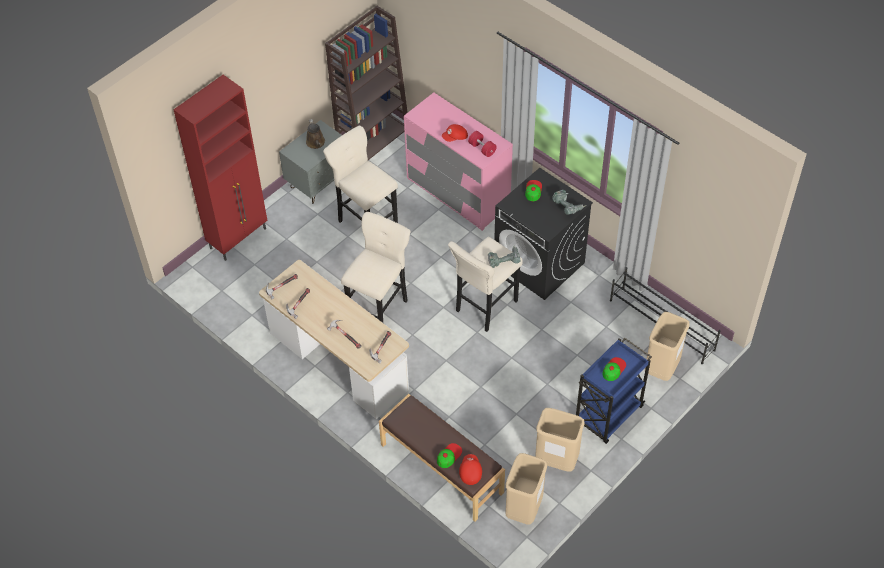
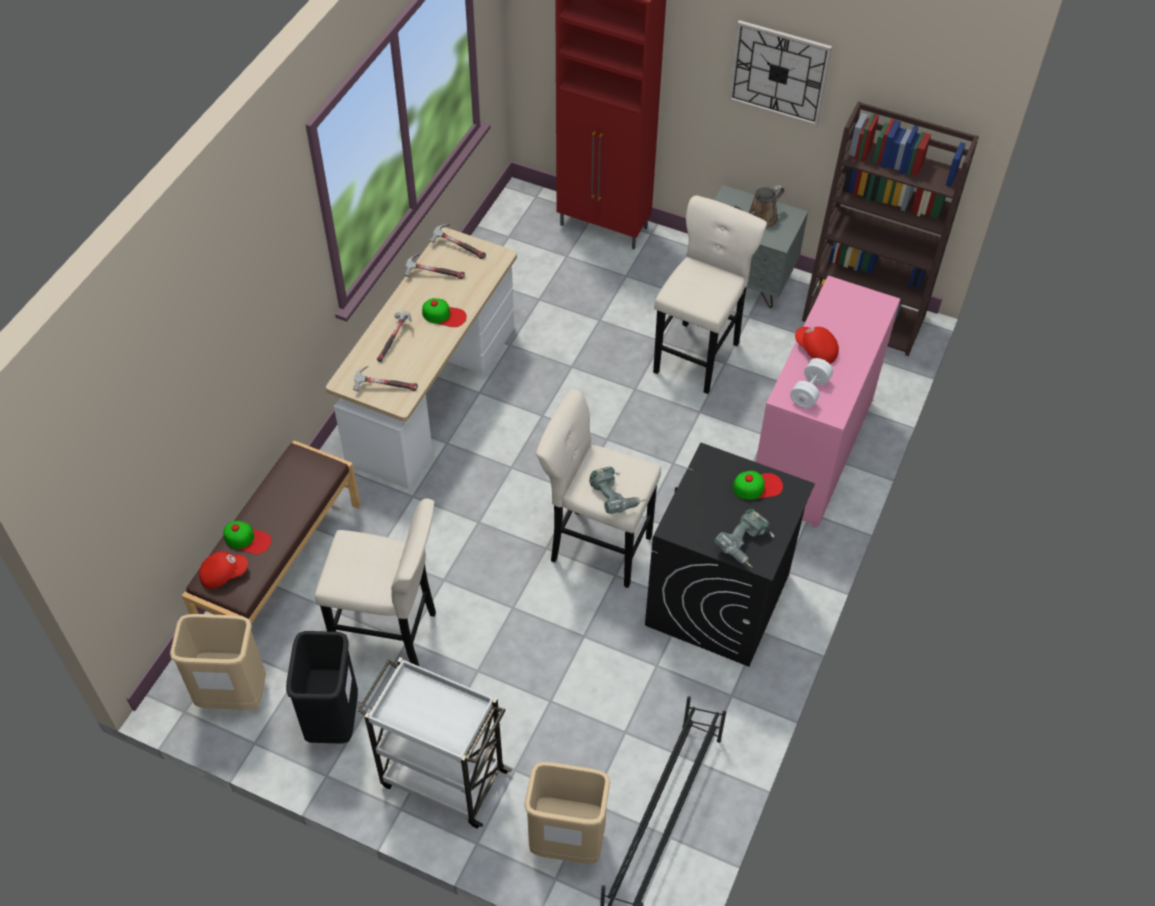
camera: 70 degrees right, 0 degrees up
beige stool [341,212,411,323] -> beige stool moved to [315,498,436,667]
red dumbbell [468,131,497,157] -> white dumbbell [790,358,833,408]
beige trash can [535,408,585,472] -> black trash can [286,631,358,744]
blue cart [576,337,652,444] -> white cart [358,657,512,828]
cap [603,357,626,381] -> cap moved to [422,298,467,327]
none -> wall clock [728,20,832,127]

